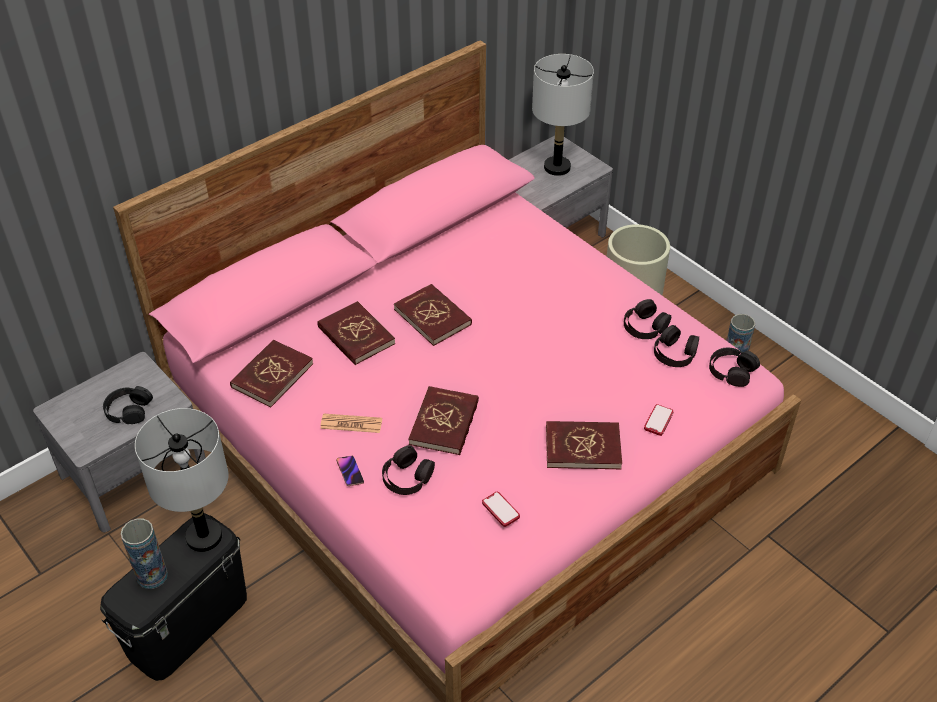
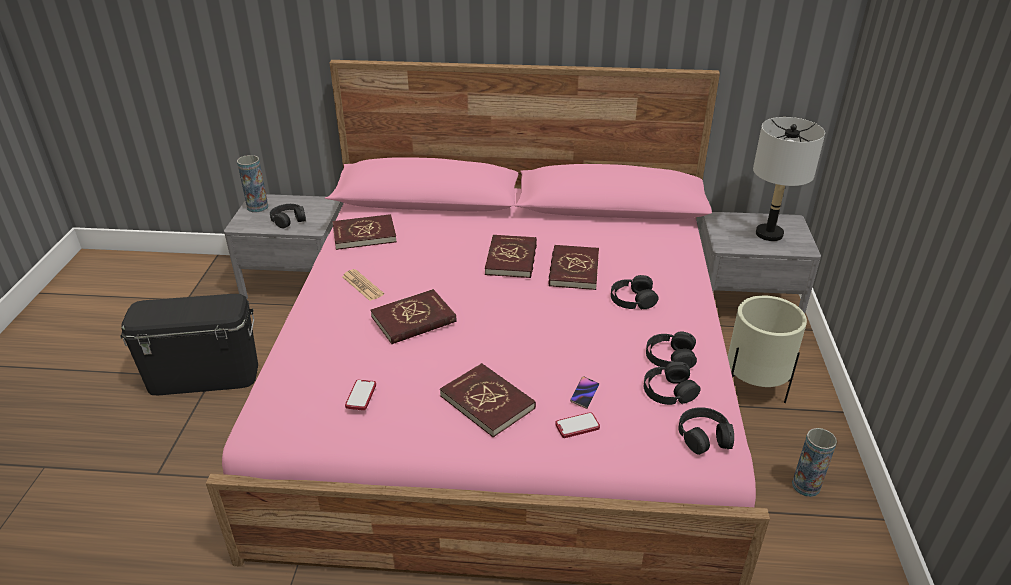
camera: 45 degrees right, 10 degrees down
vase [121,518,168,589] -> vase moved to [237,155,268,212]
grey table lamp [135,408,229,552] -> none
red book [317,301,395,365] -> red book moved to [549,245,599,290]
phone [336,456,364,486] -> phone moved to [570,376,599,409]
black headphones [382,445,435,495] -> black headphones moved to [611,275,658,310]

